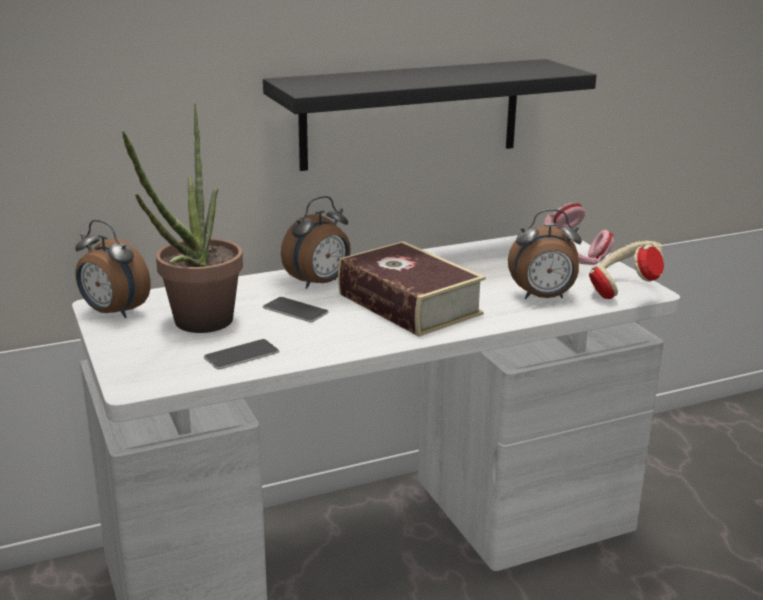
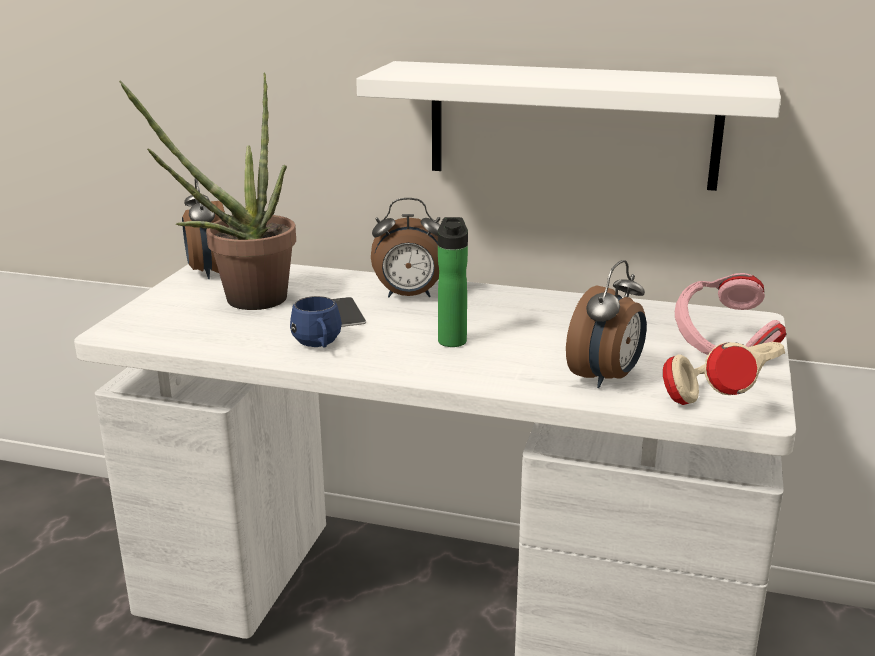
camera: 40 degrees right, 0 degrees up
phone [204,339,279,369] -> none
black shelf [263,59,597,171] -> white shelf [356,61,781,191]
book [338,241,486,337] -> bottle [438,217,468,347]
alarm clock [508,209,582,299] -> alarm clock turned 90 degrees counterclockwise [566,260,647,388]
none -> blue mug [290,296,342,348]

